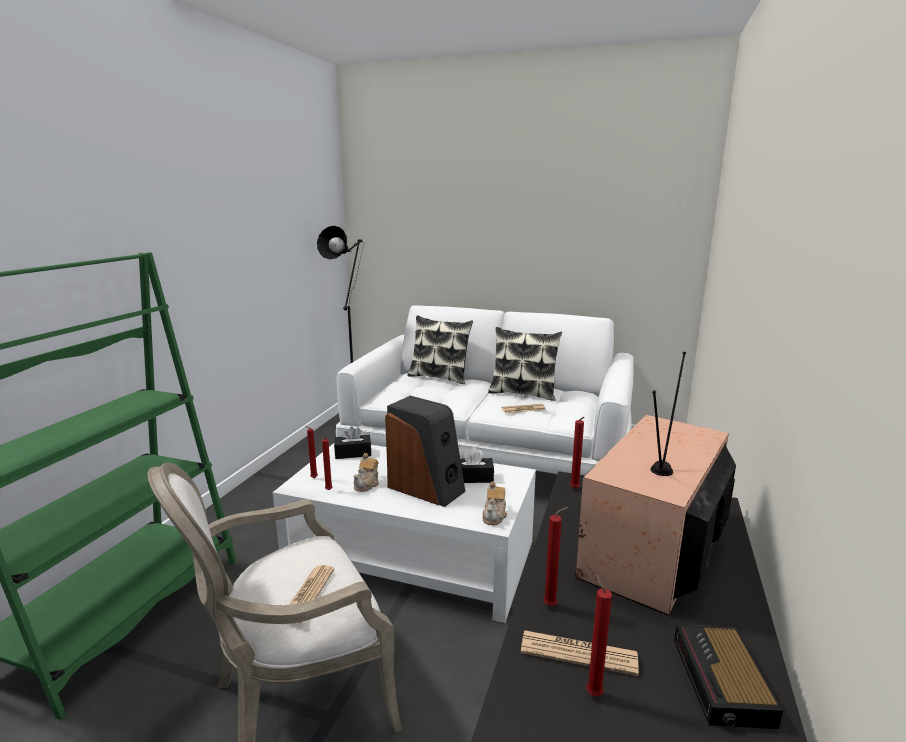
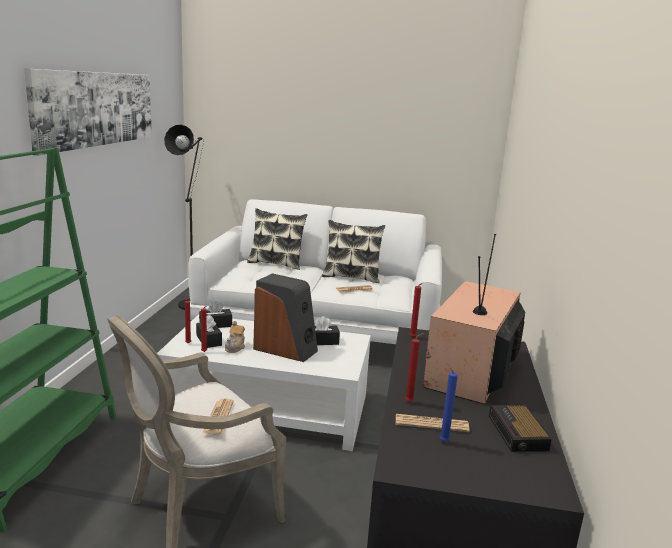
camera: 10 degrees left, 0 degrees up
teapot [483,481,507,525] -> none
red candle [586,572,612,696] -> blue candle [440,363,458,442]
none -> picture [24,68,152,156]
none -> black tissue box [196,315,222,348]

